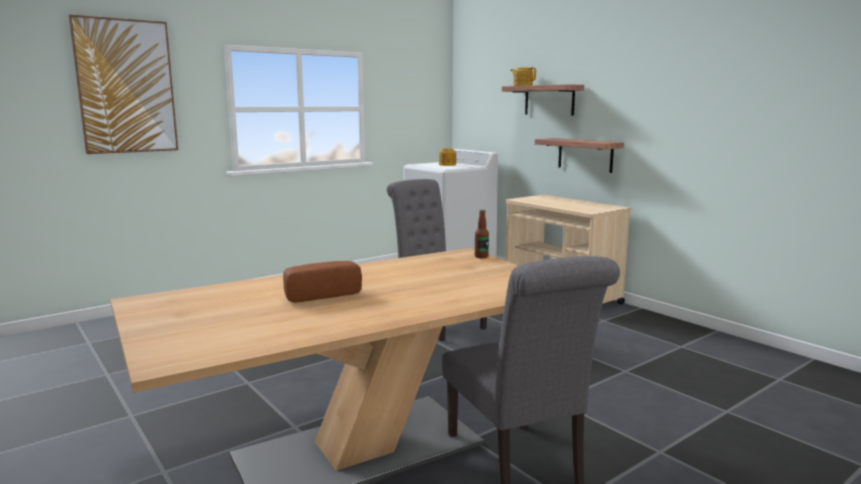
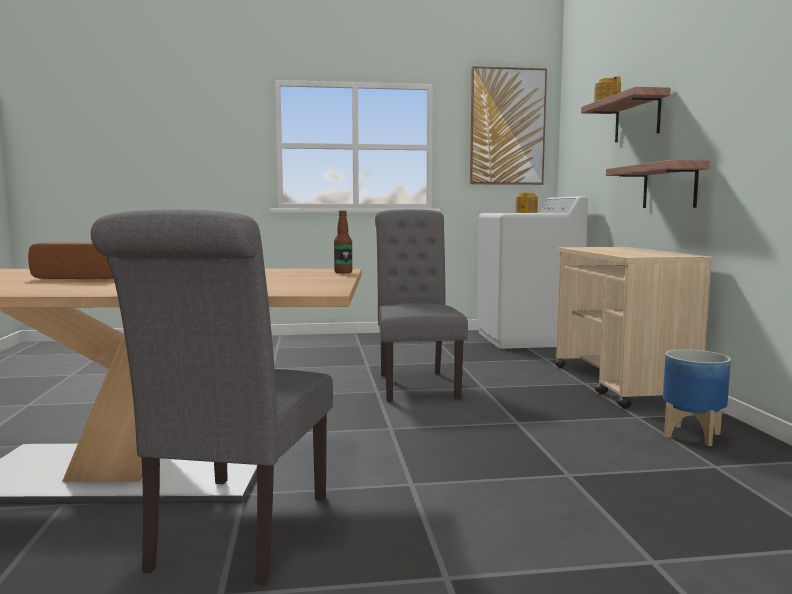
camera: 30 degrees right, 5 degrees down
picture [69,15,178,154] -> picture moved to [470,66,547,185]
none -> planter [663,349,731,446]

